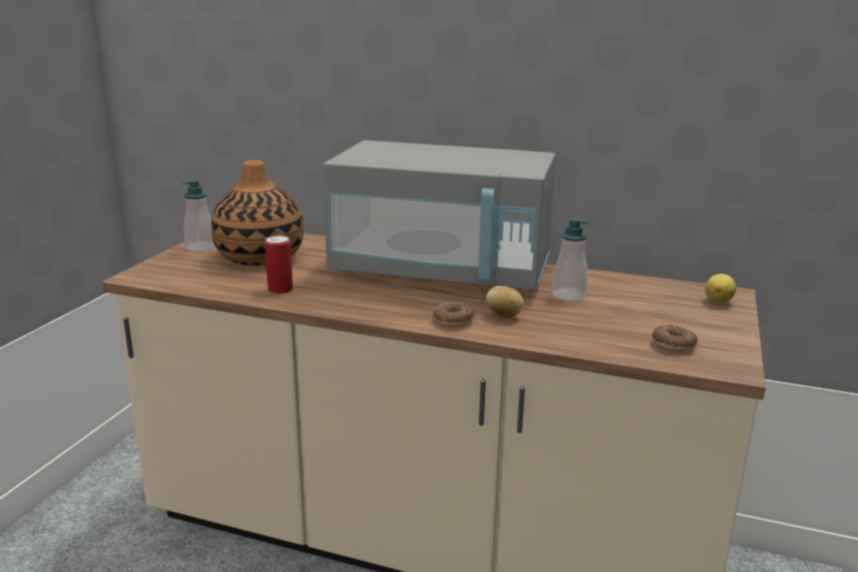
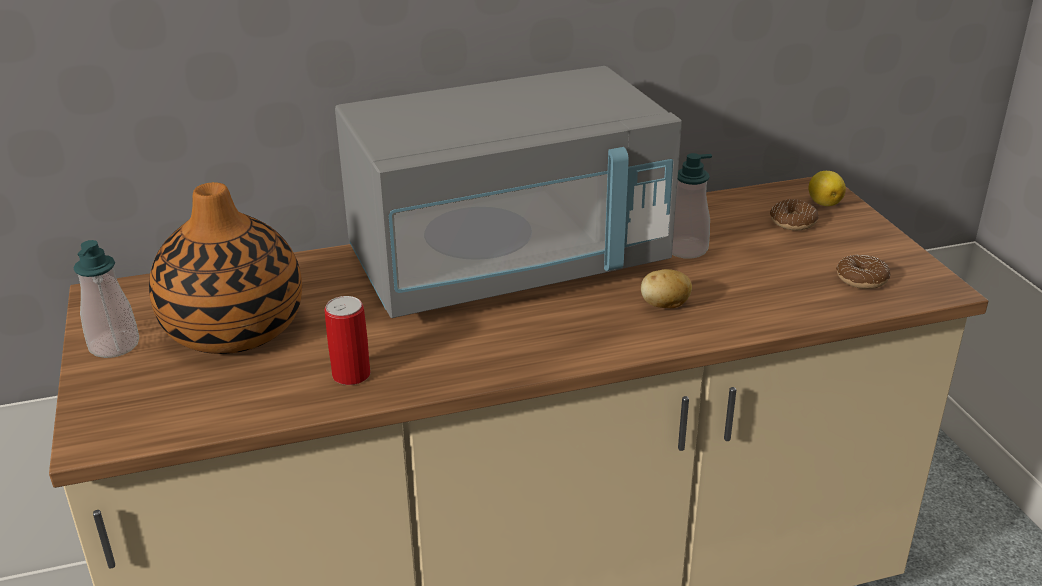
camera: 35 degrees left, 10 degrees up
donut [433,302,474,327] -> donut moved to [770,199,819,230]

